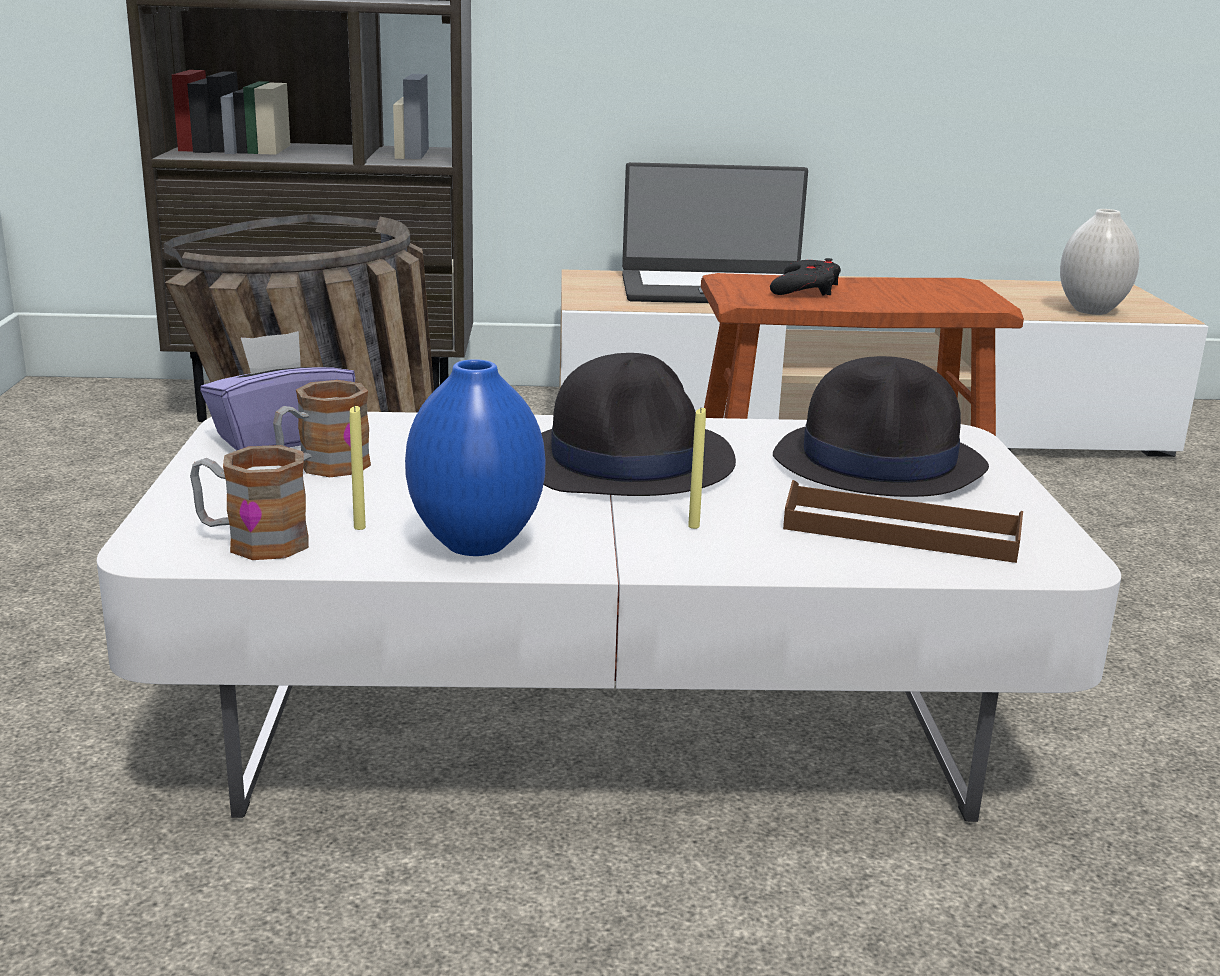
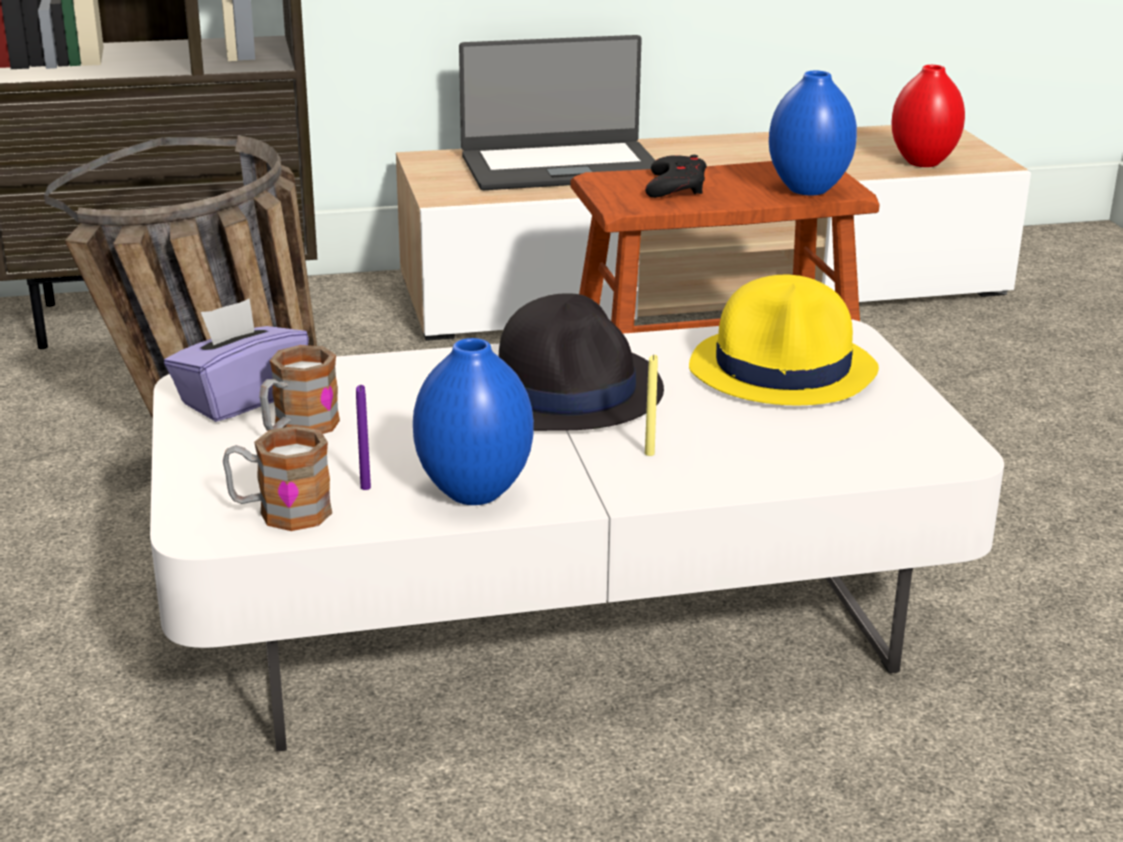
camera: 10 degrees left, 5 degrees up
yellow candle [350,405,366,530] -> purple candle [356,385,371,490]
black hat [773,356,989,497] -> yellow hat [689,275,879,405]
brown tray [783,480,1023,563] -> none
white vase [1060,209,1139,315] -> red vase [892,65,965,167]
none -> blue vase [769,71,857,195]

